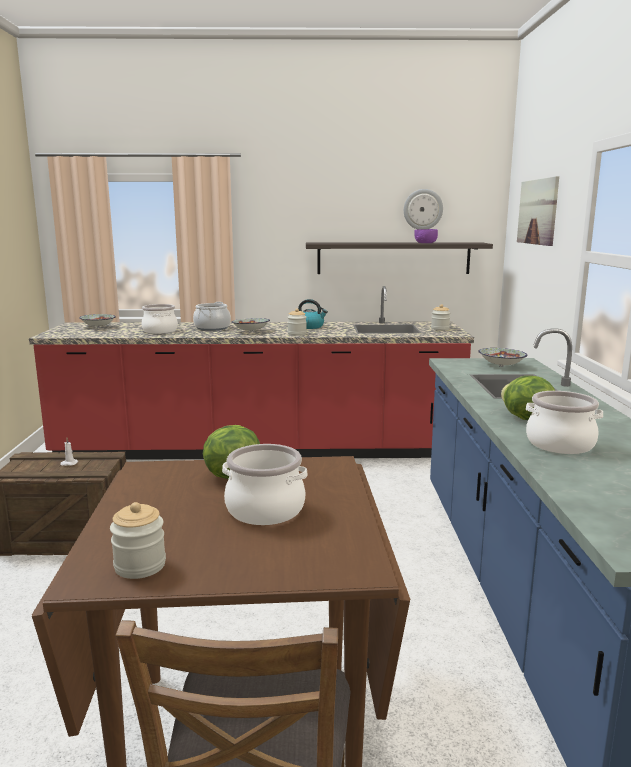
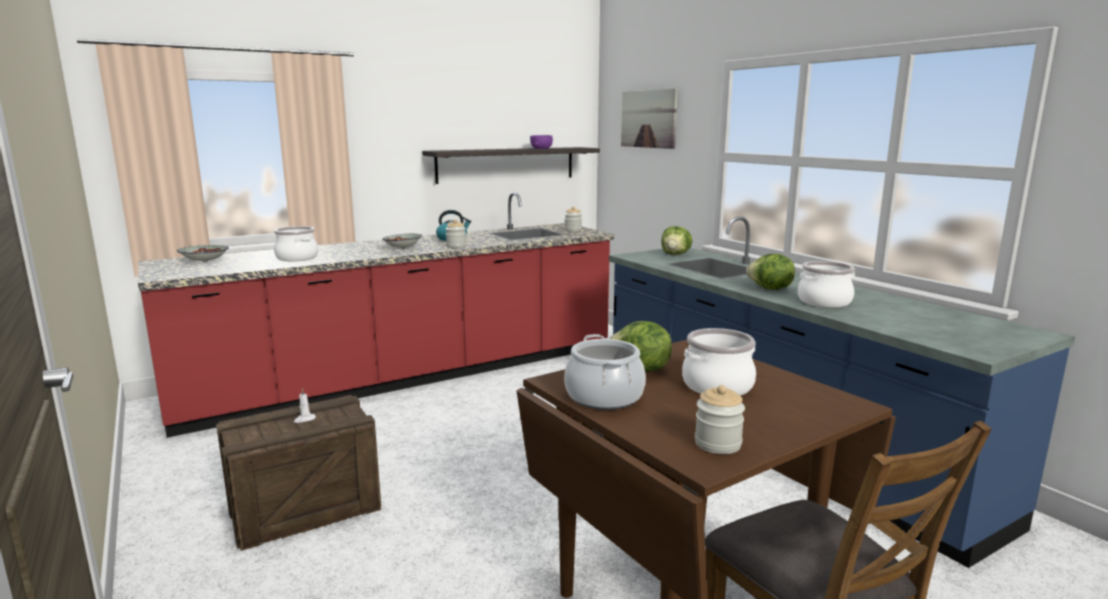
camera: 30 degrees left, 0 degrees up
cooking pot [193,302,231,331] -> cooking pot moved to [564,334,646,410]
wall clock [404,189,443,229] -> none
bowl [478,348,527,367] -> lettuce [661,226,693,255]

